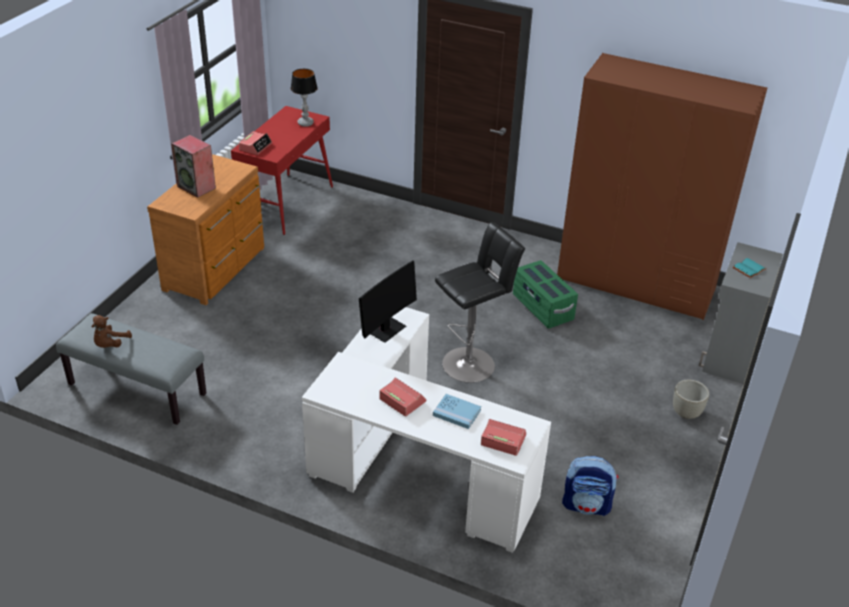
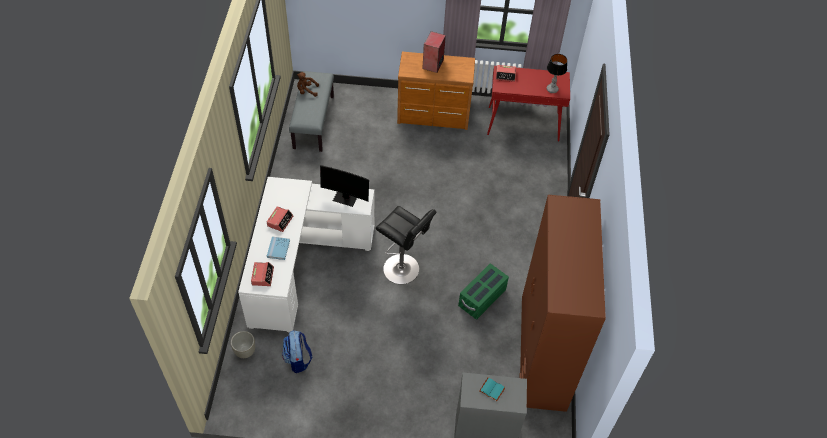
camera: 70 degrees right, 15 degrees up
grey planter [673,380,709,419] -> grey planter moved to [231,331,255,358]

